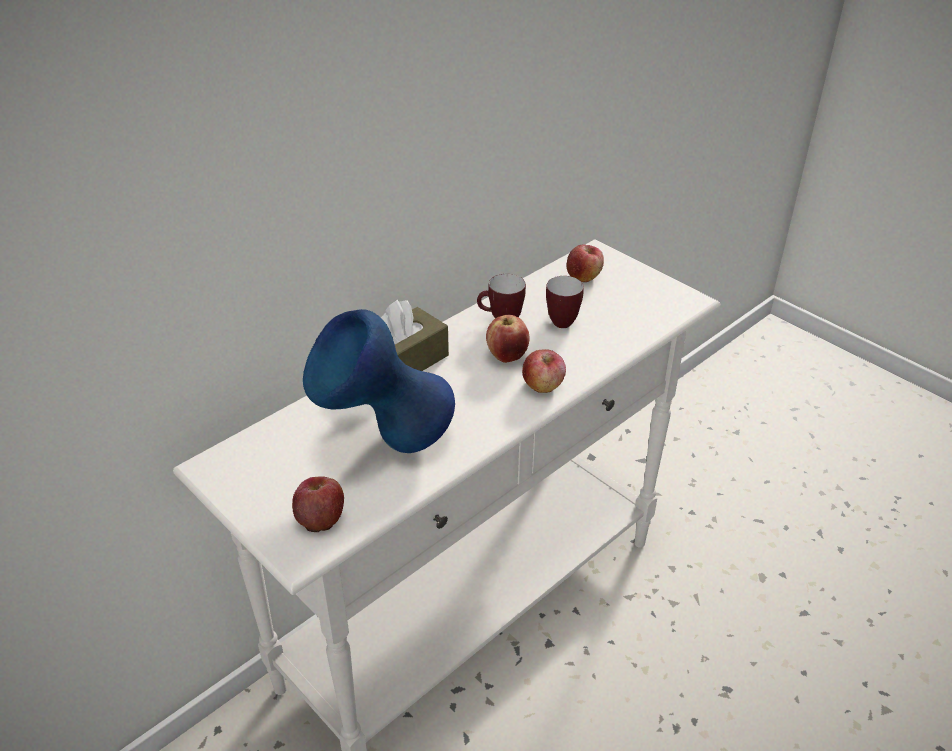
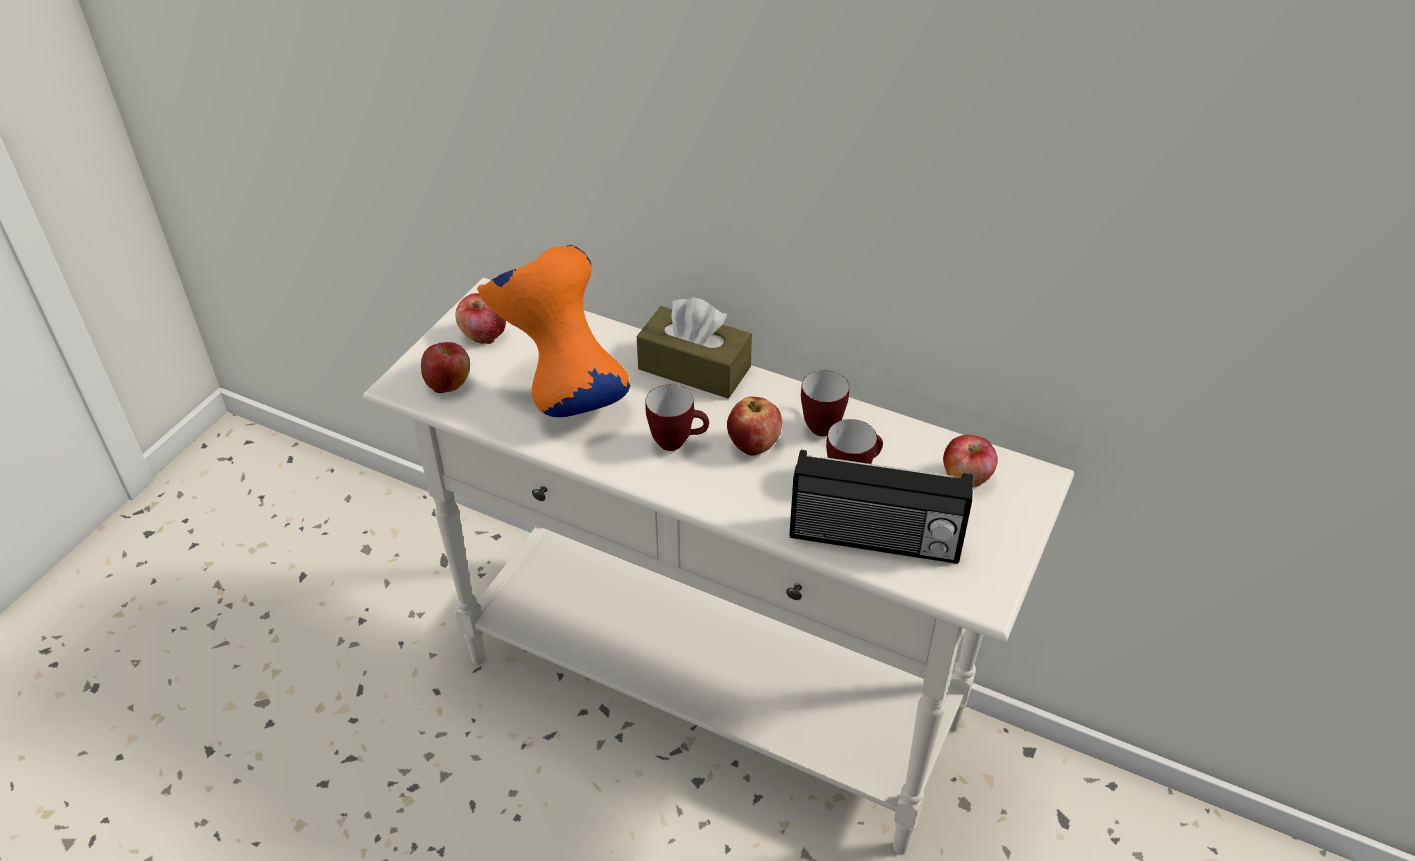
camera: 70 degrees right, 5 degrees up
blue vase [303,309,455,453] -> orange vase [477,245,630,417]
apple [522,349,566,393] -> apple moved to [455,293,506,344]
none -> mug [645,384,709,451]
none -> radio [789,450,973,564]

